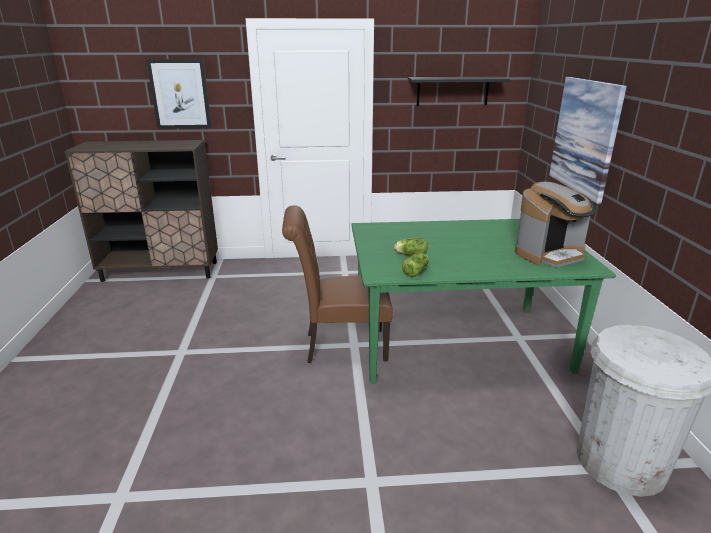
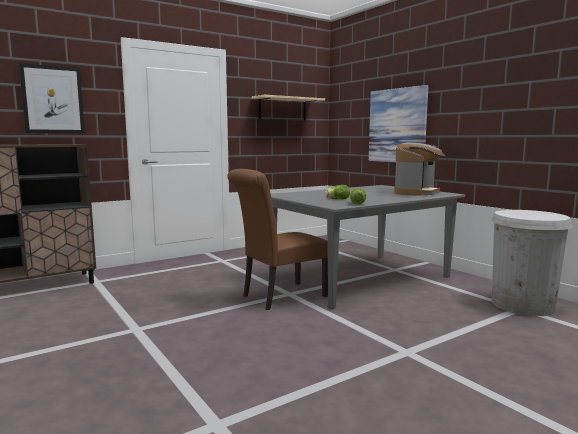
camera: 30 degrees left, 15 degrees down
green dining table [351,219,616,383] -> grey dining table [269,185,465,309]
black shelf [408,77,510,106] -> beige shelf [252,95,325,120]

